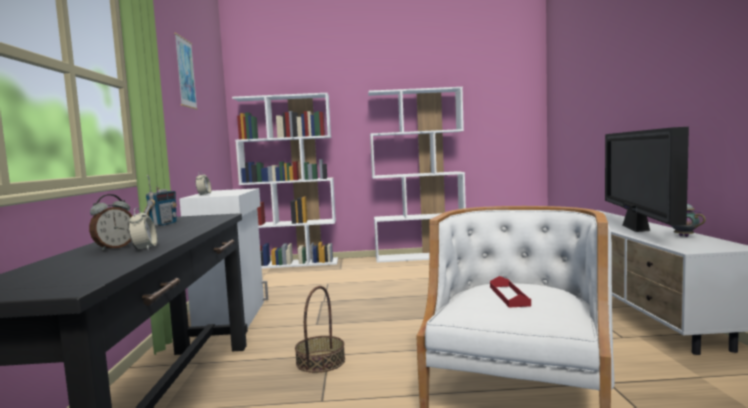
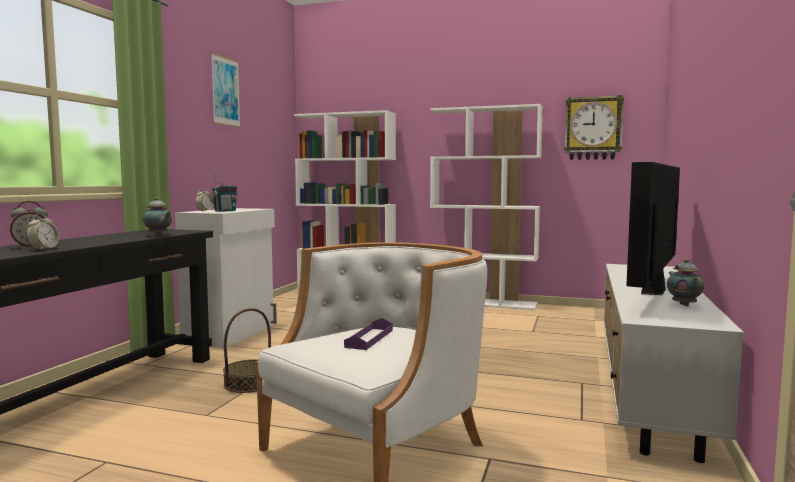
camera: 20 degrees right, 0 degrees up
radio [143,175,177,226] -> radio moved to [210,173,237,212]
red tray [490,276,531,308] -> purple tray [344,318,393,350]
none -> teapot [143,198,172,236]
none -> wall clock [564,95,624,160]

